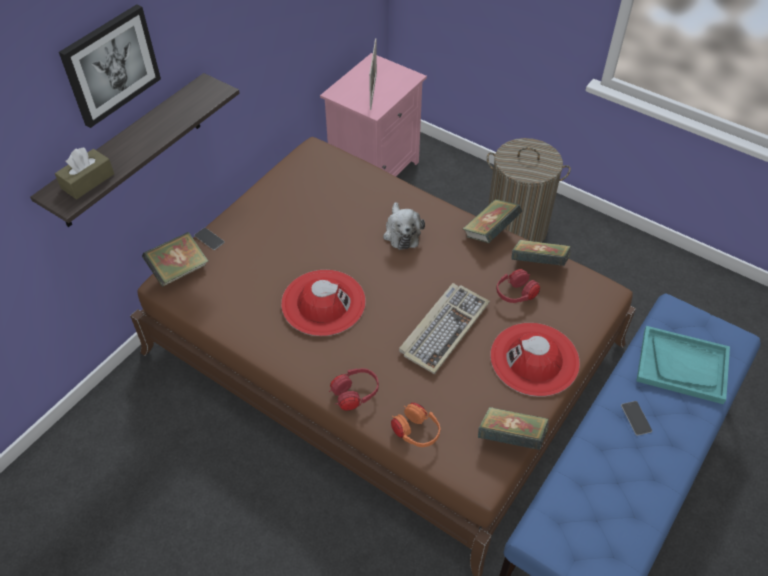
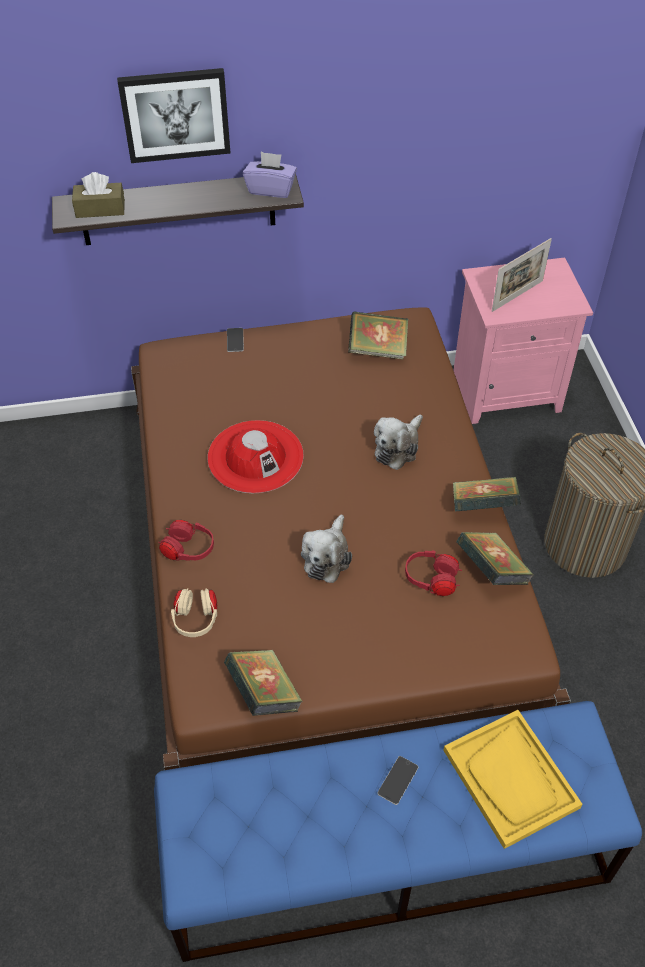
camera: 45 degrees right, 0 degrees up
book [142,232,208,287] -> book moved to [348,311,408,360]
orange headphones [391,403,441,447] -> beige headphones [171,588,217,637]
keyboard [399,283,490,374] -> plush toy [301,514,352,583]
red hat [490,323,580,397] -> none
turquoise tray [636,326,730,404] -> yellow tray [443,710,582,849]
none -> purple tissue box [243,152,297,198]

